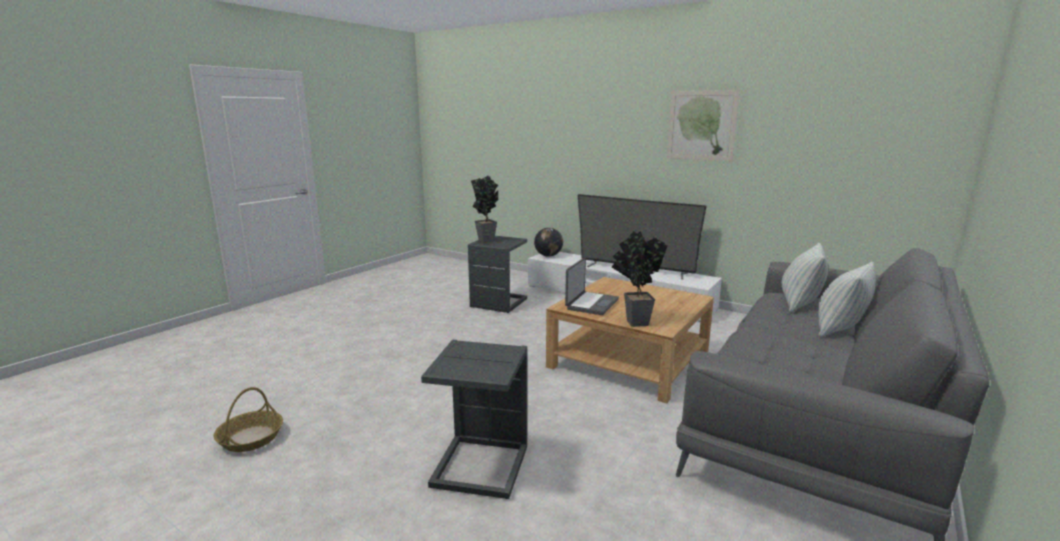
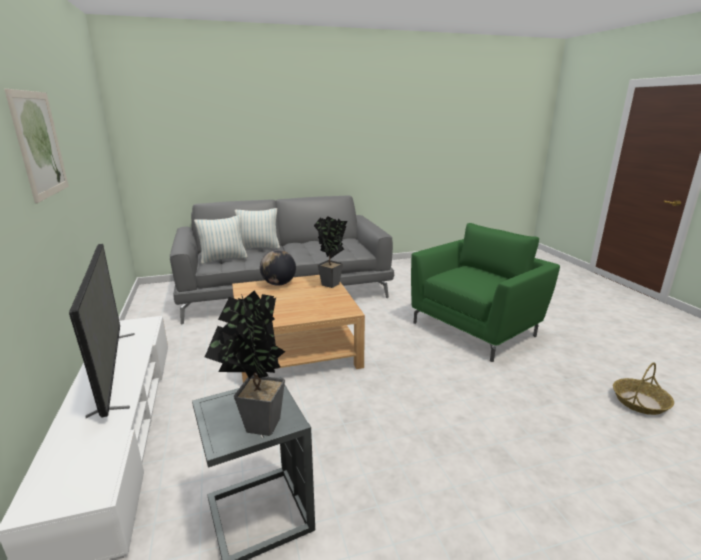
camera: 140 degrees left, 5 degrees up
grey side table [421,340,527,499] -> green armchair [411,223,560,362]
globe [534,228,563,257] -> globe moved to [260,250,296,286]
laptop [565,257,619,315] -> none

